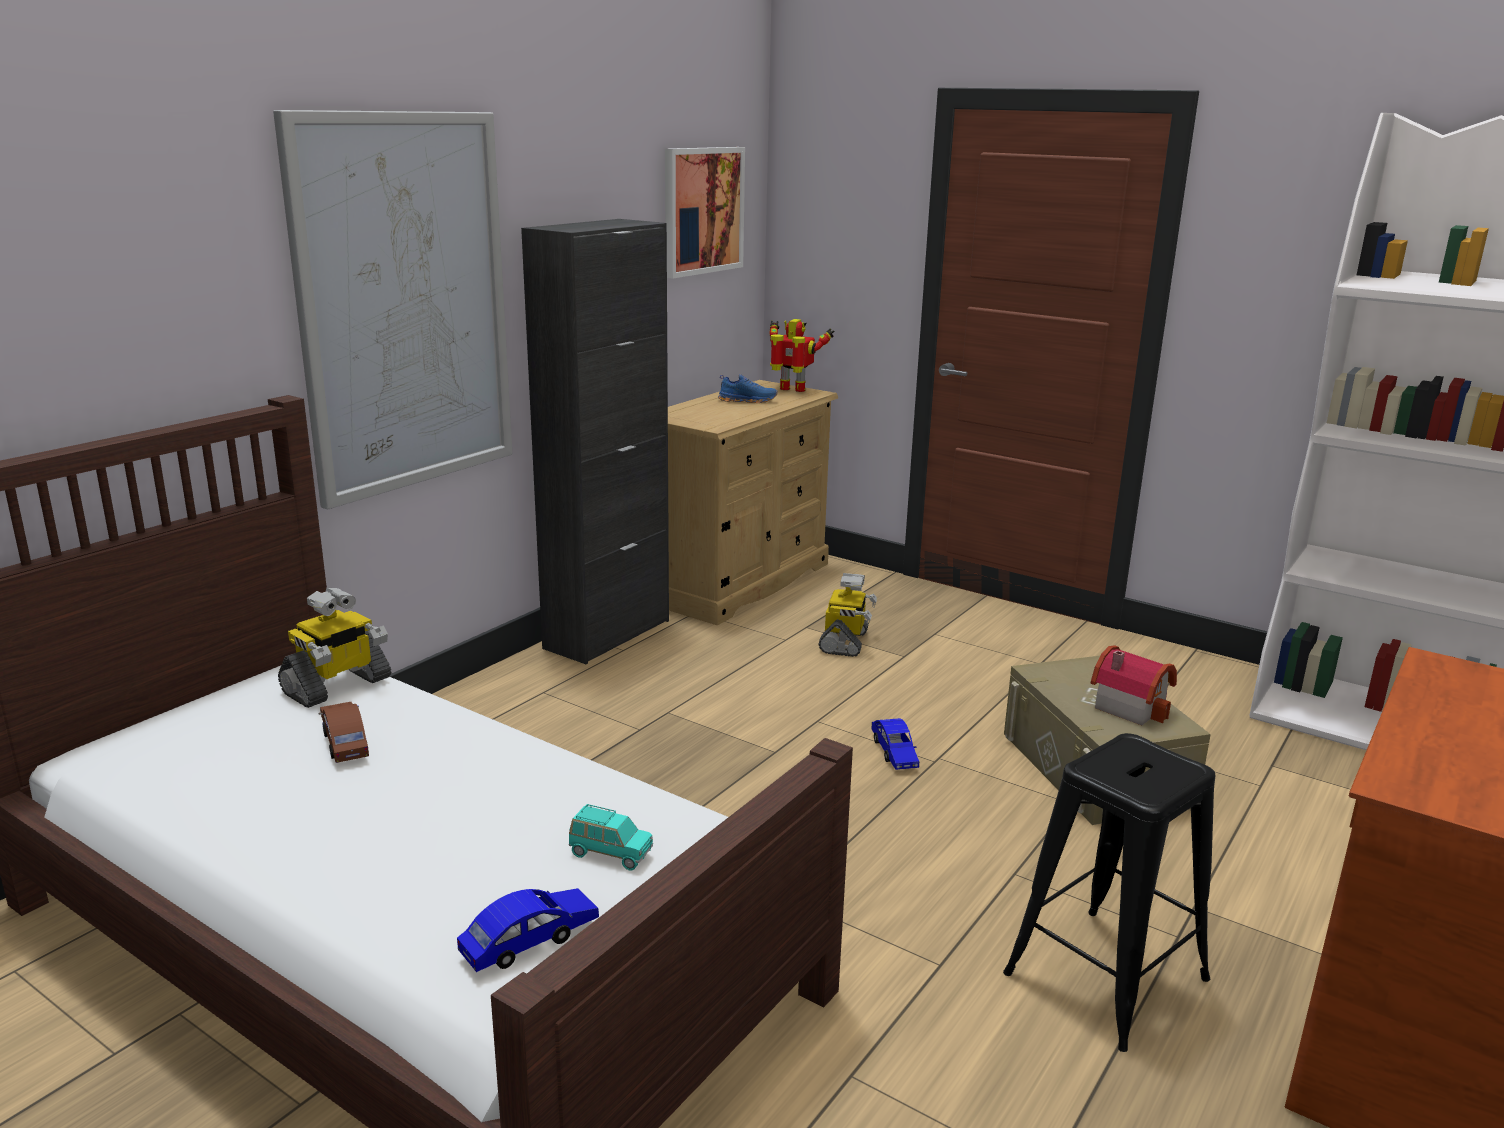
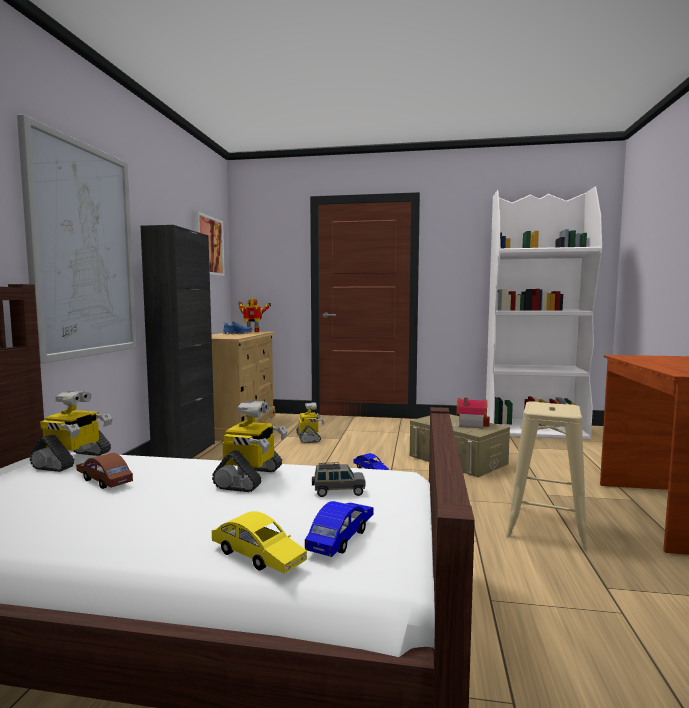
camera: 25 degrees left, 15 degrees down
turquoise toy car [569,804,653,871] -> grey toy car [312,462,366,497]
black stool [1003,733,1215,1052] -> beige stool [506,402,588,552]
none -> toy robot [212,401,288,492]
none -> yellow toy car [212,511,307,574]

